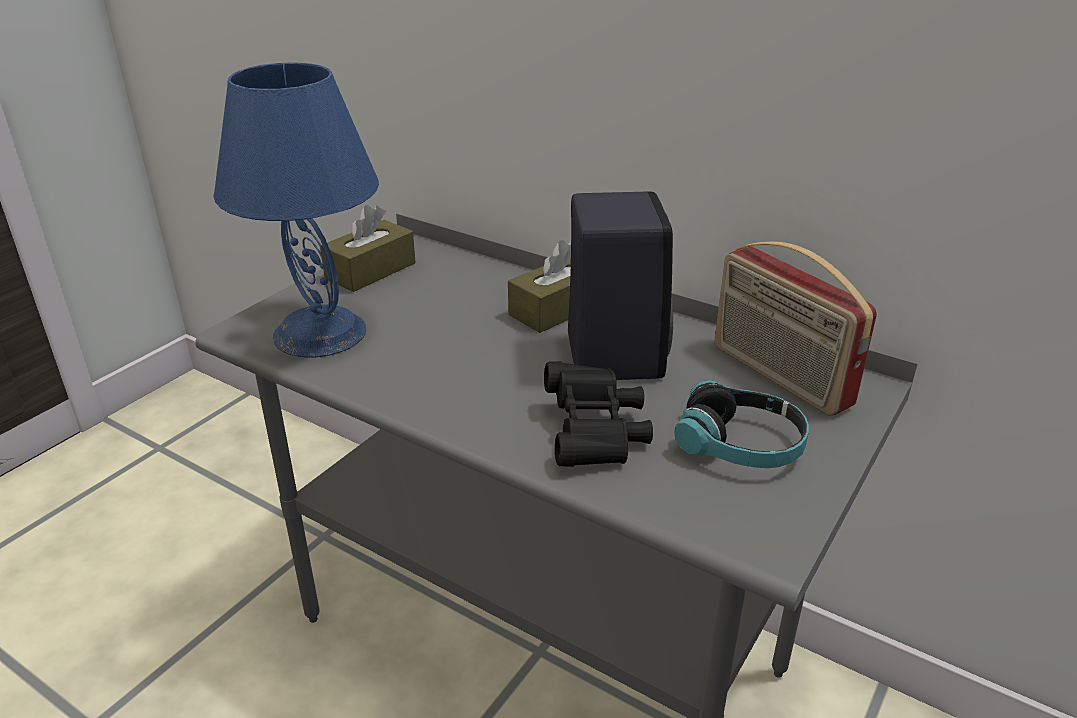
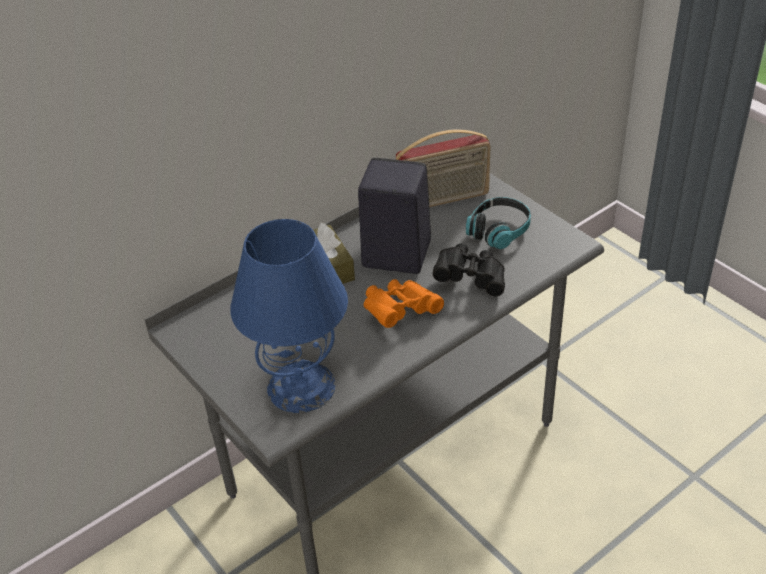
camera: 70 degrees left, 10 degrees up
brown tissue box [320,205,416,292] -> none
none -> orange binoculars [364,279,444,328]

